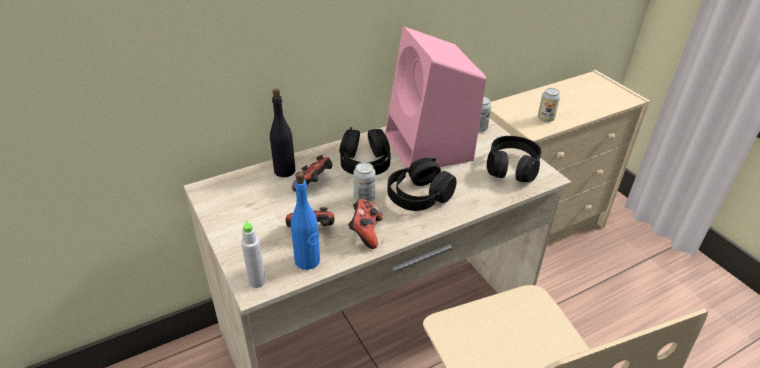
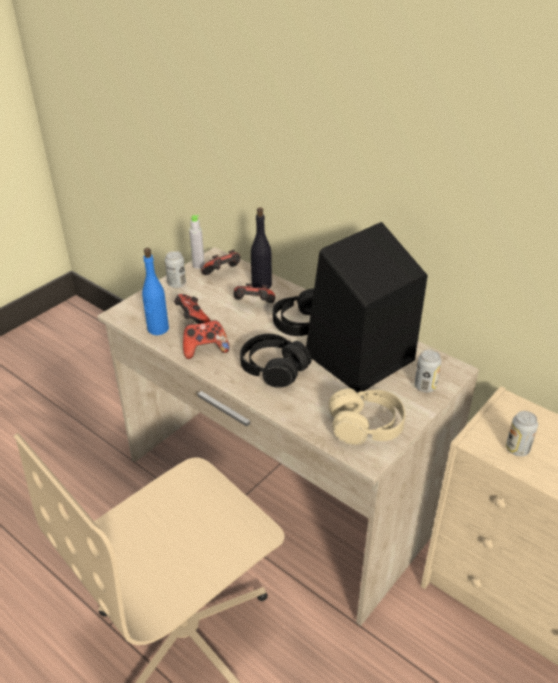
camera: 70 degrees right, 0 degrees up
grey bottle [241,221,266,288] -> grey bottle moved to [189,215,205,269]
can [354,162,375,202] -> can moved to [165,251,186,288]
pink speaker [385,26,486,168] -> black speaker [306,222,428,392]
black headphones [487,136,541,182] -> beige headphones [328,388,405,445]
none -> game controller [201,250,240,275]

